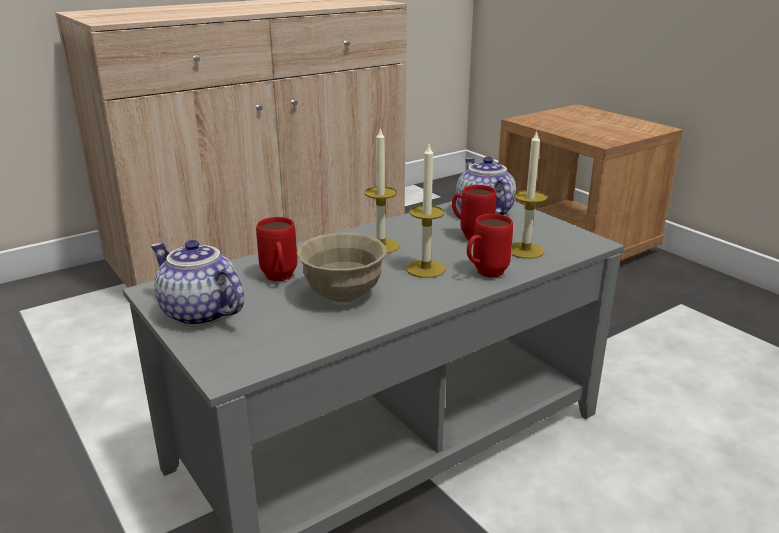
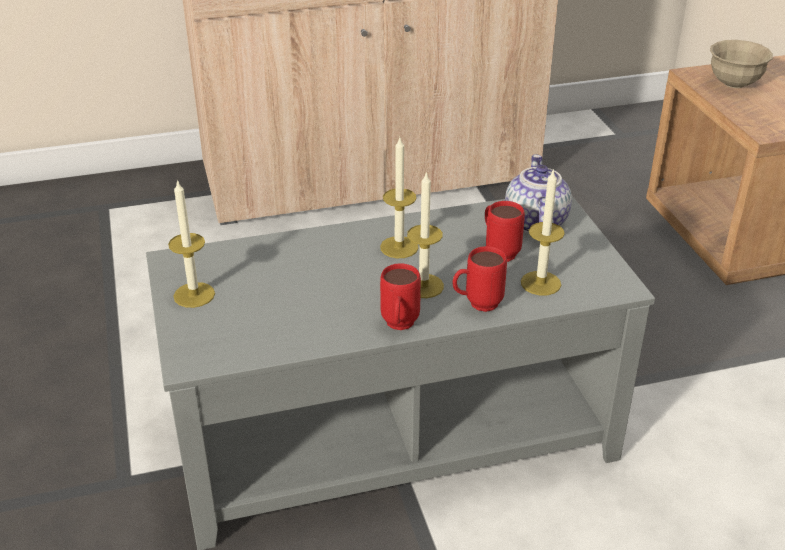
camera: 20 degrees right, 10 degrees up
teapot [150,240,244,326] -> candle [168,180,215,308]
red mug [256,217,297,281] -> red mug moved to [380,263,421,330]
beige bowl [297,233,387,303] -> beige bowl moved to [710,40,773,88]

